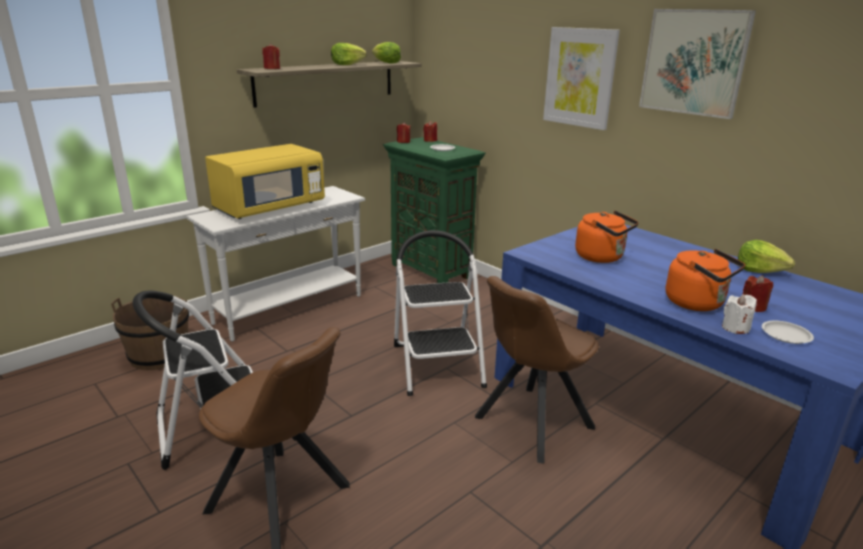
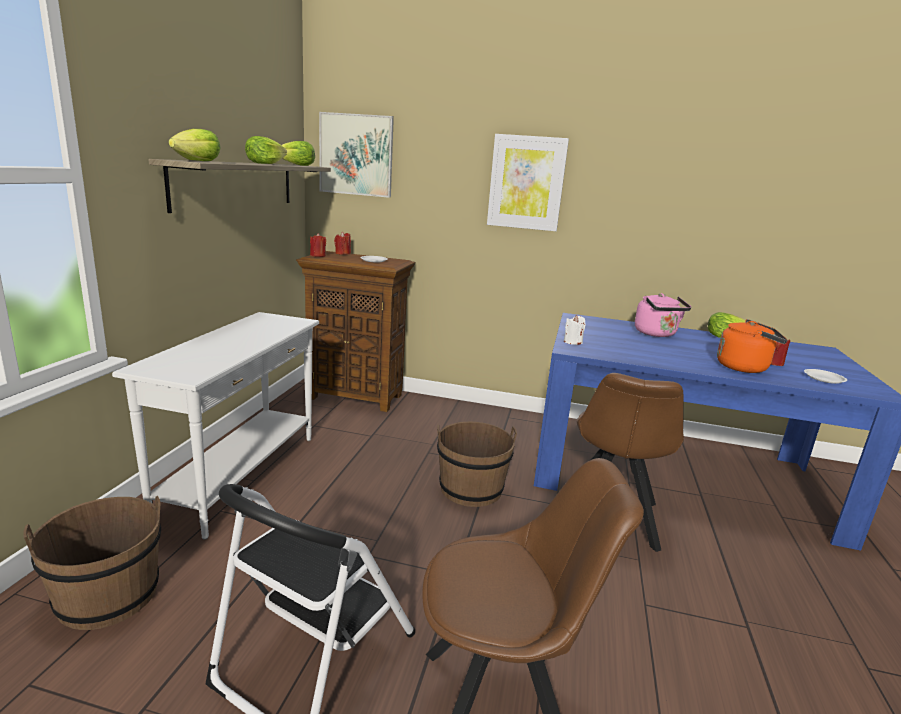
camera: 35 degrees left, 5 degrees down
yellow microwave [205,144,325,219] -> none
red candle [263,44,280,69] -> lettuce [169,129,220,161]
green cabinet [383,137,486,283] -> brown cabinet [296,251,416,412]
step ladder [394,230,487,396] -> brown bucket [437,422,517,507]
orange kettle [575,211,638,263] -> none
picture [639,9,756,119] -> picture moved to [319,112,394,198]
white candle [722,294,757,334] -> white candle moved to [564,315,586,345]
none -> pink kettle [635,293,691,337]

